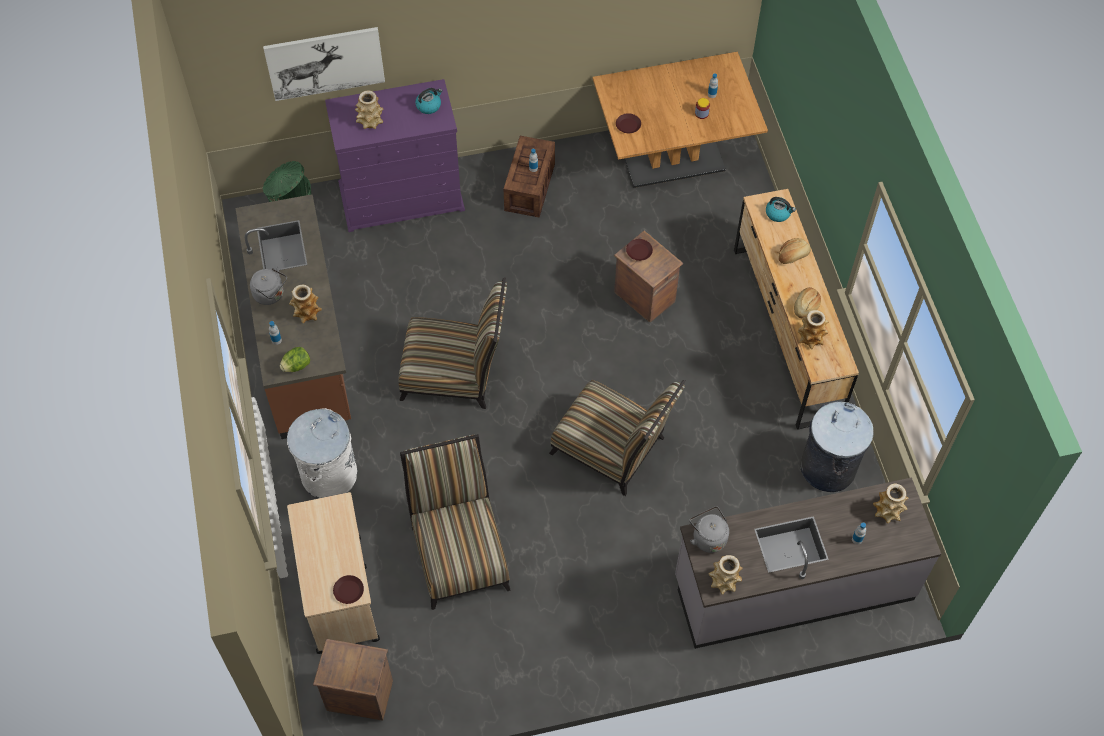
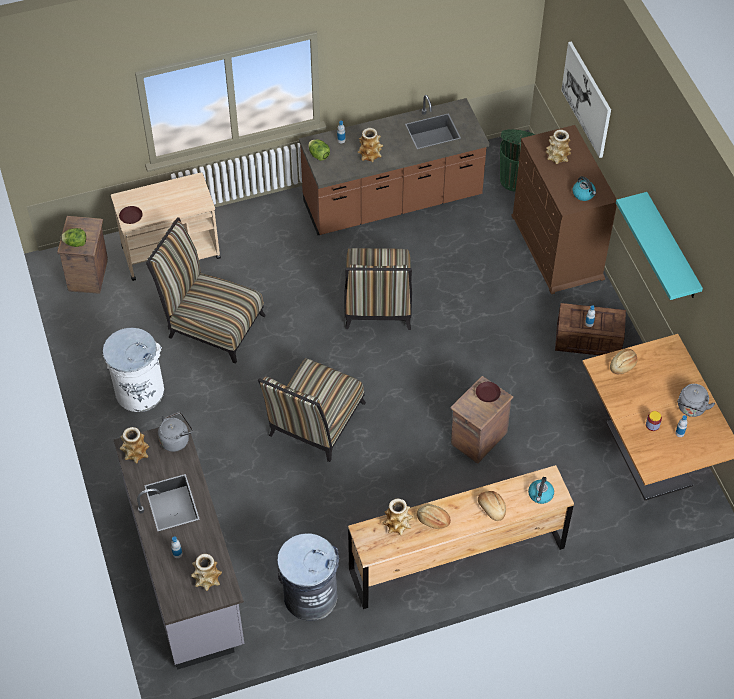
camera: 85 degrees right, 5 degrees down
grey kettle [250,267,287,305] -> grey kettle moved to [678,384,715,417]
white trash can [287,408,358,498] -> white trash can moved to [103,328,164,412]
purple dresser [325,79,465,232] -> brown dresser [512,125,617,294]
chair [400,434,511,610] -> chair turned 135 degrees counterclockwise [146,217,266,364]
brown plate [616,113,641,133] -> bread [610,349,637,374]
none -> lettuce [61,228,86,247]
none -> turquoise shelf [616,192,703,300]

